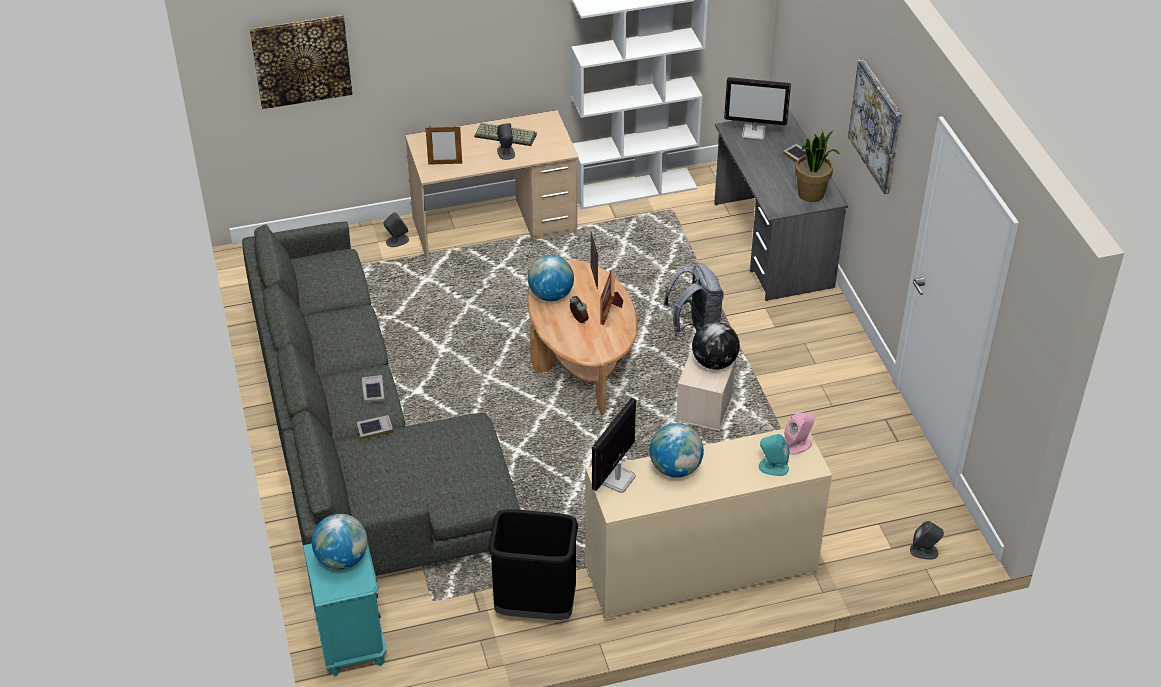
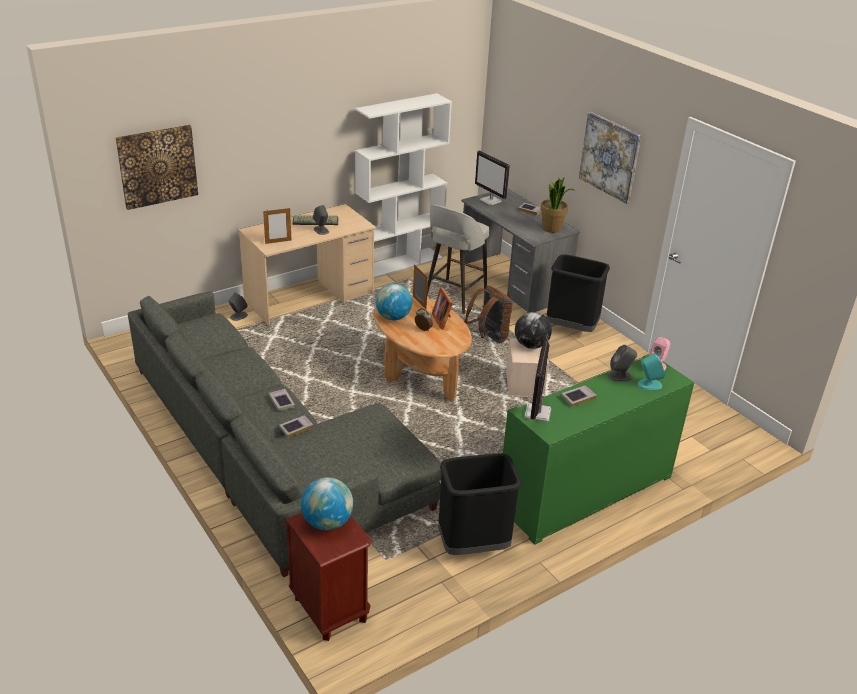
camera: 20 degrees left, 10 degrees down
turquoise nightstand [303,544,387,676] -> brown nightstand [285,513,371,641]
beige cabinet [585,428,832,621] -> green cabinet [503,354,695,545]
globe [650,423,704,478] -> book [561,386,597,407]
grey backpack [664,263,724,333] -> brown backpack [464,285,513,343]
monitor [724,77,791,140] -> monitor turned 60 degrees clockwise [475,151,510,205]
grey speaker [910,521,944,560] -> grey speaker moved to [608,345,637,381]
none -> grey stool [427,204,490,314]
none -> black trash can [546,254,610,332]

